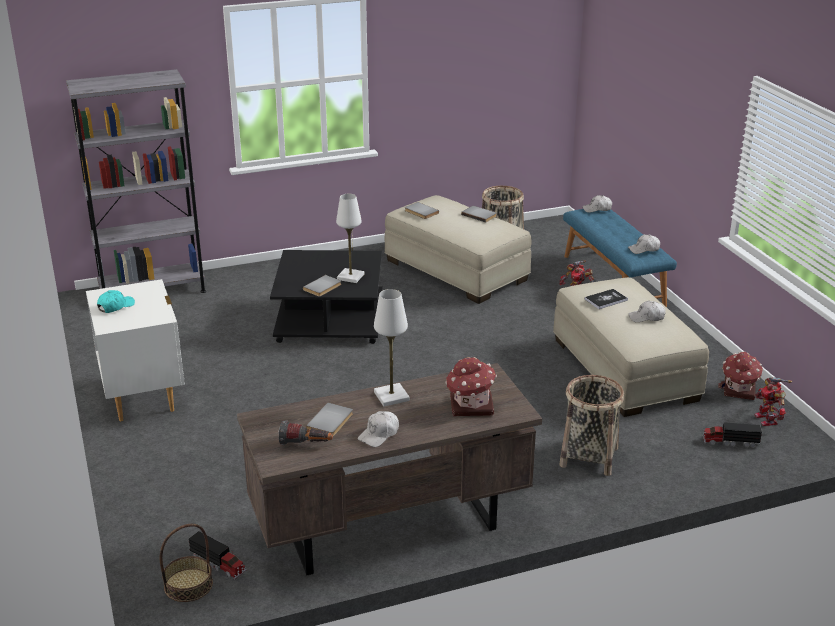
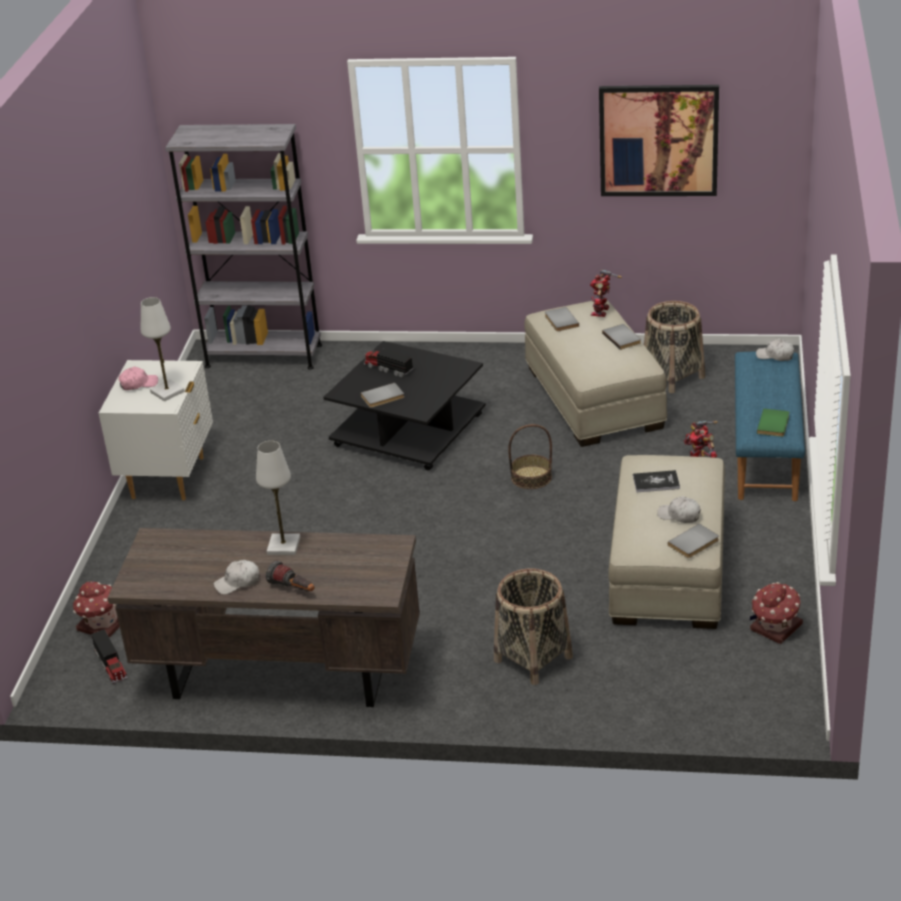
camera: 30 degrees right, 5 degrees up
turquoise cap [97,290,135,313] -> pink cap [118,367,158,390]
basket [160,524,213,602] -> basket moved to [508,424,552,489]
flashlight [278,420,333,445] -> flashlight moved to [266,561,315,591]
grey book [306,403,353,437] -> grey book moved to [668,524,719,558]
white table lamp [336,194,364,283] -> white table lamp moved to [141,297,185,401]
toy house [445,357,497,416] -> toy house moved to [73,581,120,638]
white cap [628,234,660,254] -> green book [757,409,789,437]
toy truck [703,422,762,448] -> toy truck moved to [364,349,414,377]
toy robot [755,377,792,426] -> toy robot moved to [590,269,622,317]
none -> picture [599,85,719,196]

